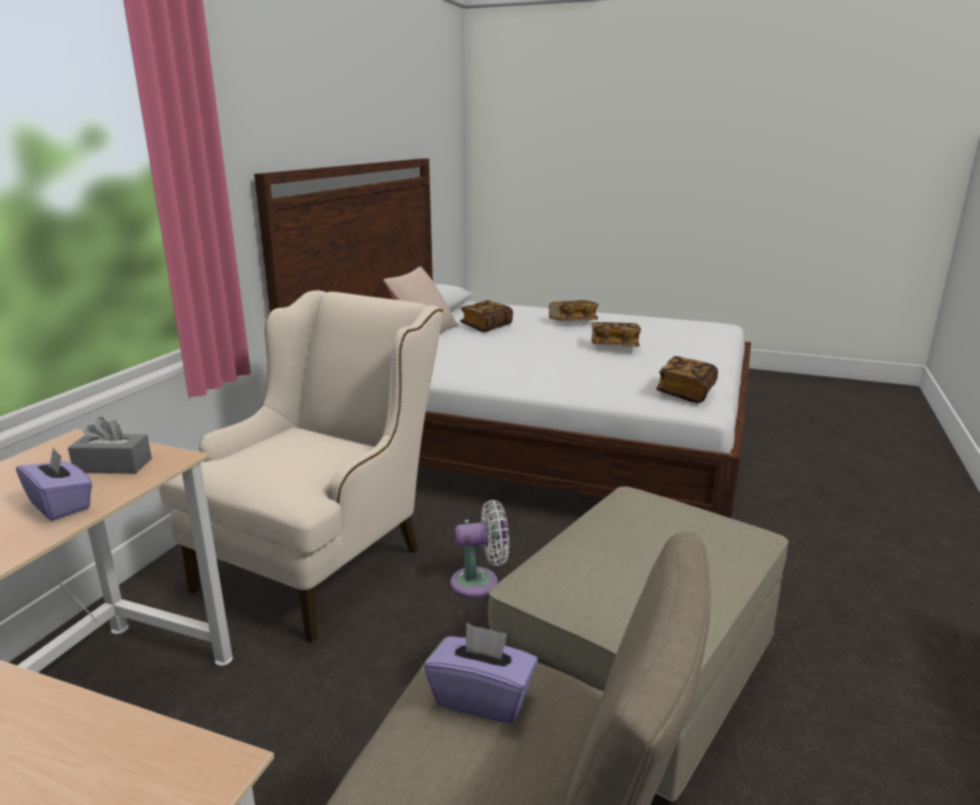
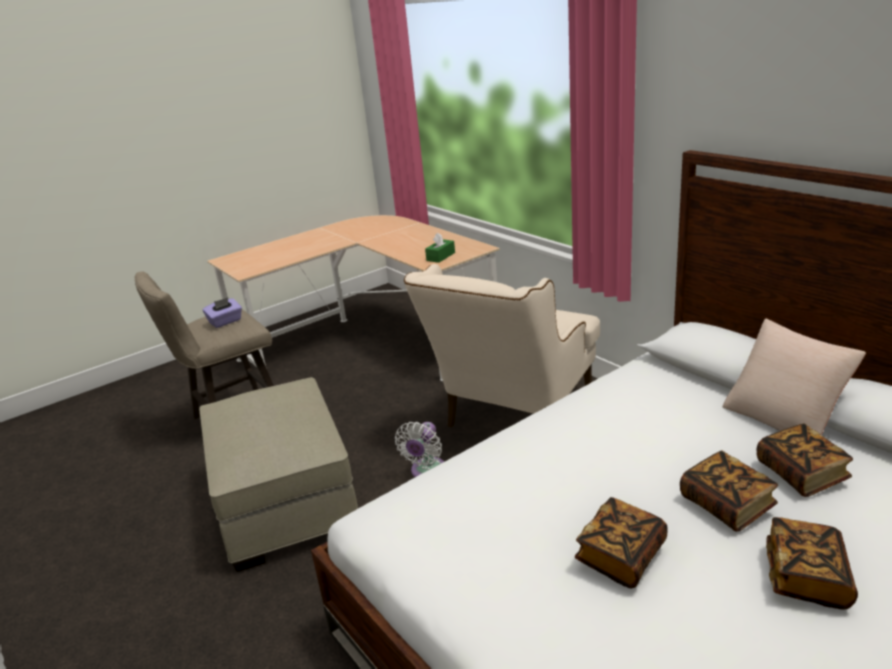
camera: 125 degrees right, 5 degrees up
purple tissue box [16,447,93,521] -> none
grey tissue box [68,417,152,473] -> green tissue box [425,233,455,263]
beige armchair [158,290,443,643] -> beige armchair turned 60 degrees clockwise [404,264,600,427]
book [656,356,718,403] -> book moved to [680,451,778,532]

